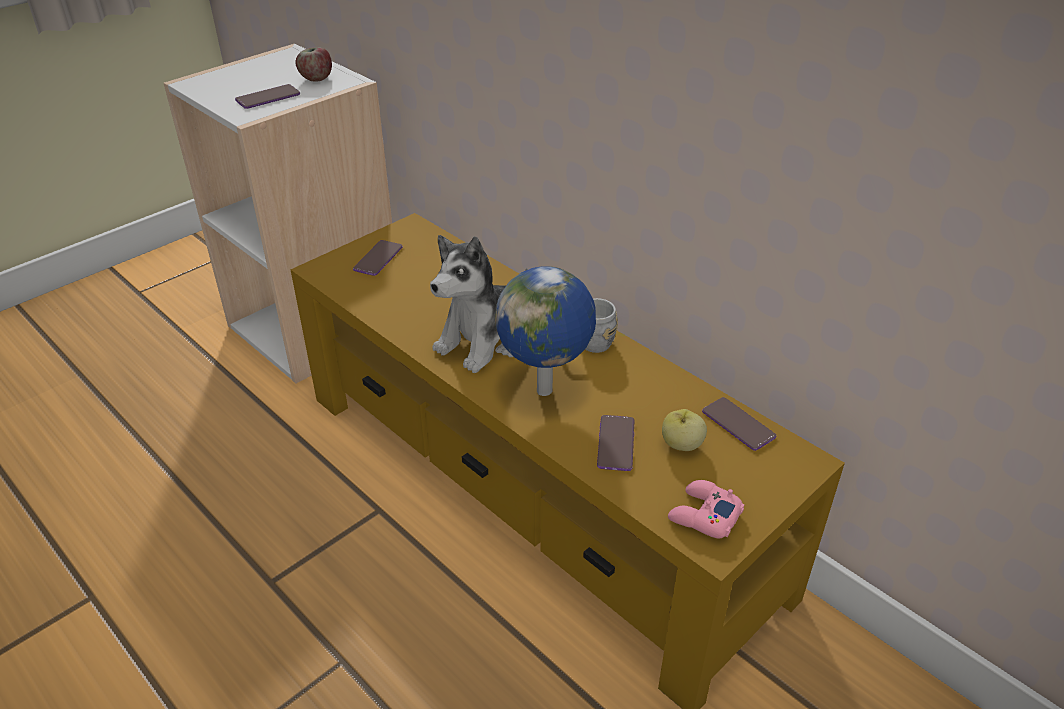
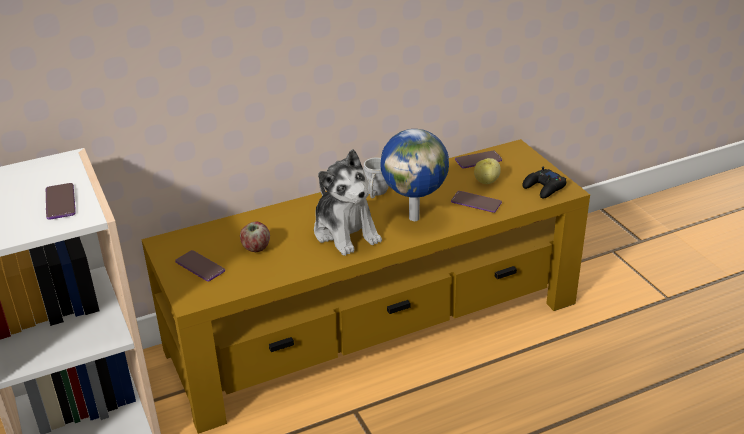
camera: 70 degrees left, 5 degrees down
apple [296,47,332,82] -> apple moved to [240,222,270,252]
pink game controller [668,480,745,539] -> black game controller [522,167,566,199]

